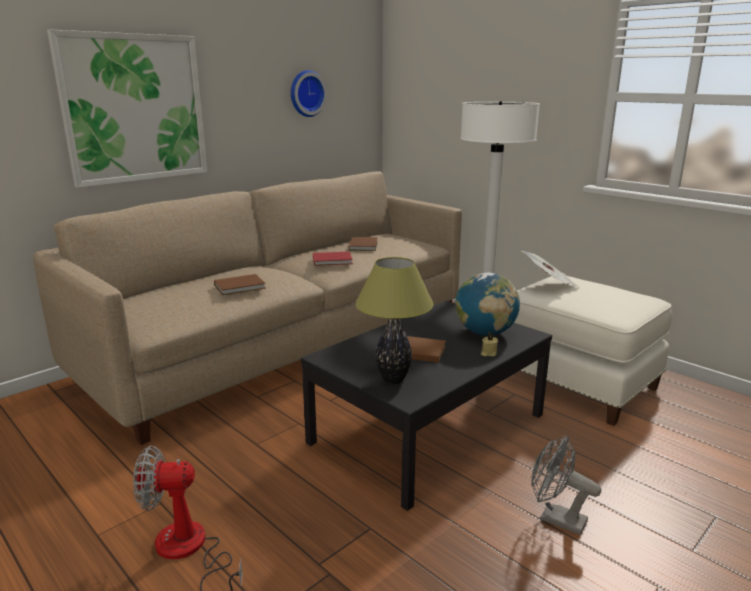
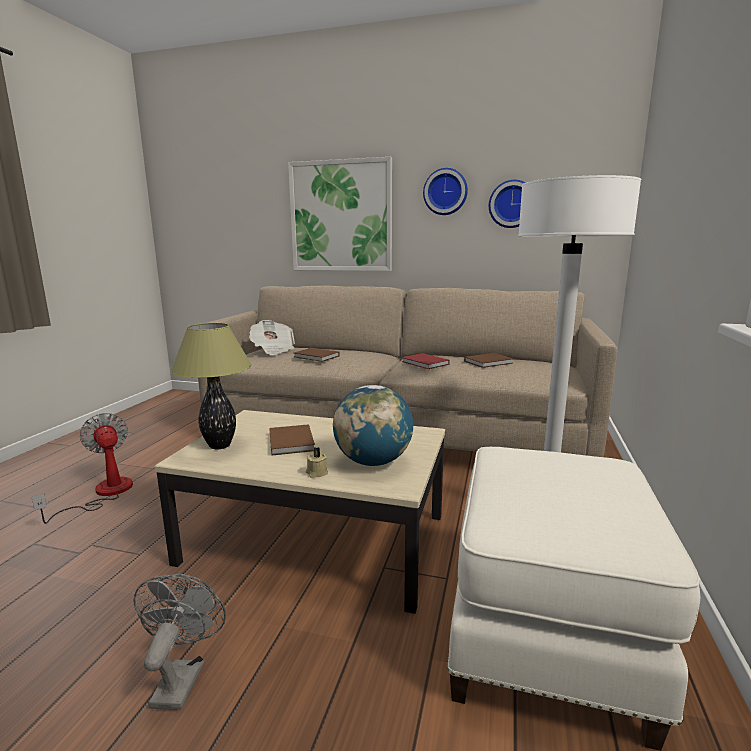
camera: 60 degrees right, 5 degrees down
black coffee table [301,301,552,511] -> beige coffee table [155,410,445,614]
newspaper [522,251,579,287] -> newspaper moved to [249,320,295,355]
none -> wall clock [423,168,468,215]

